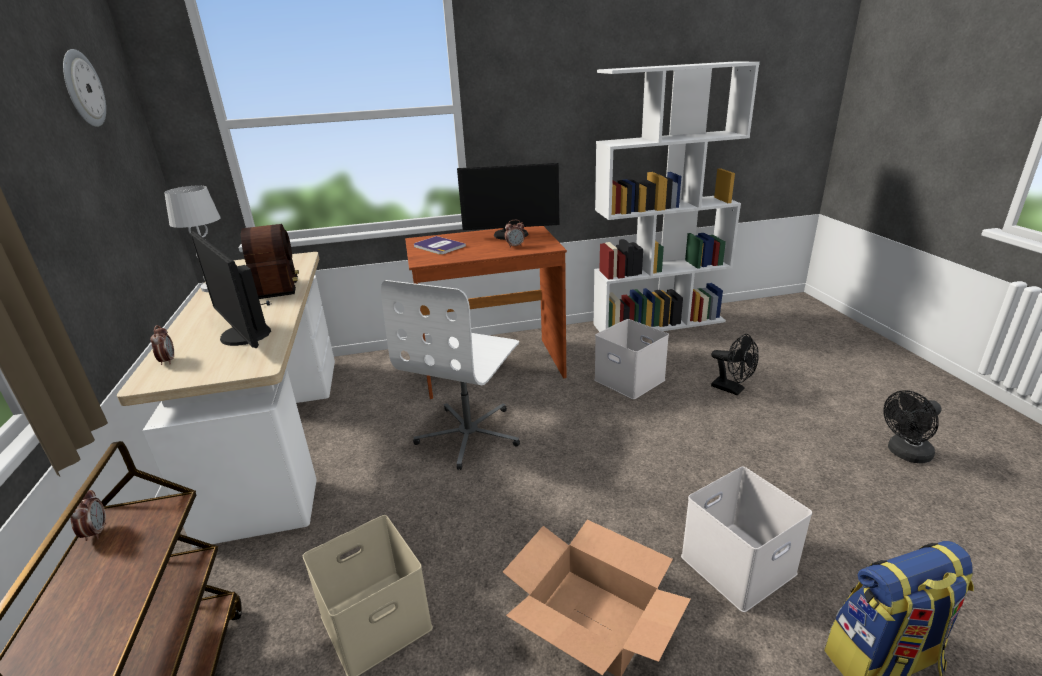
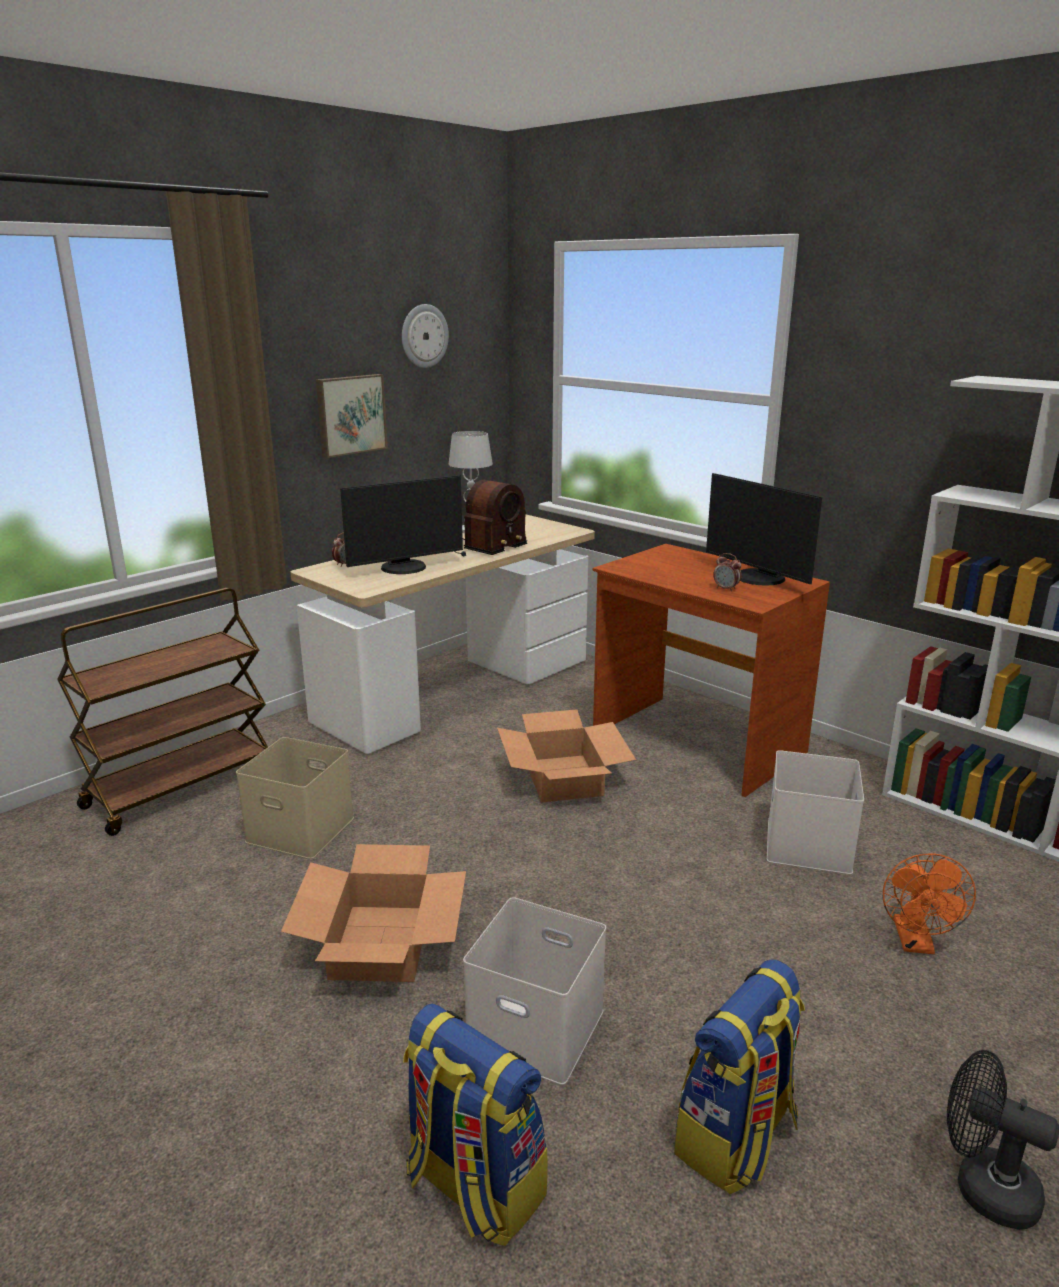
camera: 55 degrees right, 5 degrees down
alarm clock [71,490,106,541] -> none
monitor [190,231,271,348] -> monitor turned 135 degrees counterclockwise [340,475,463,574]
white office chair [381,280,520,470] -> cardboard box [497,709,636,803]
book [414,236,466,255] -> none
black fan [711,334,759,396] -> orange fan [883,853,976,954]
none -> picture [316,374,388,458]
none -> backpack [674,960,805,1194]

